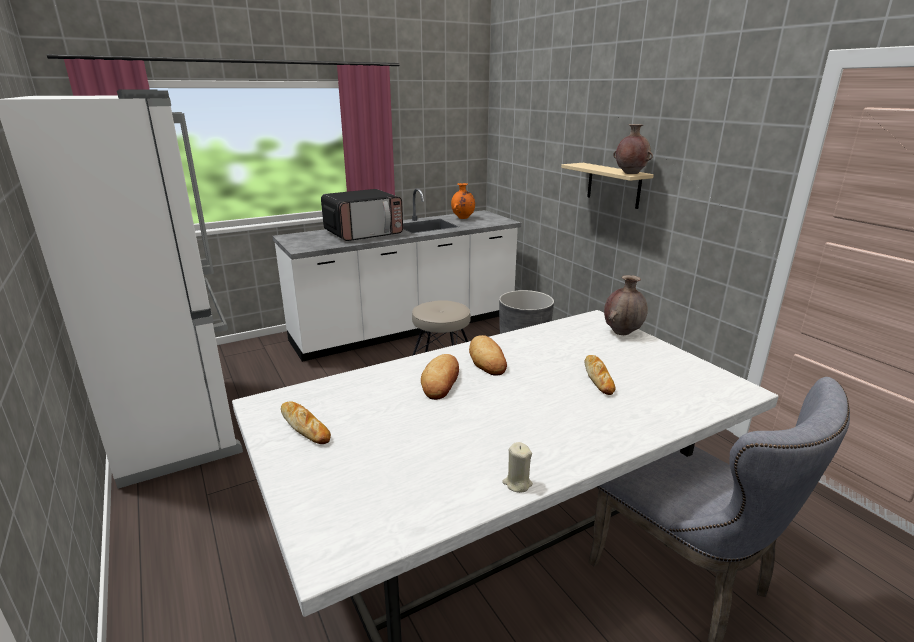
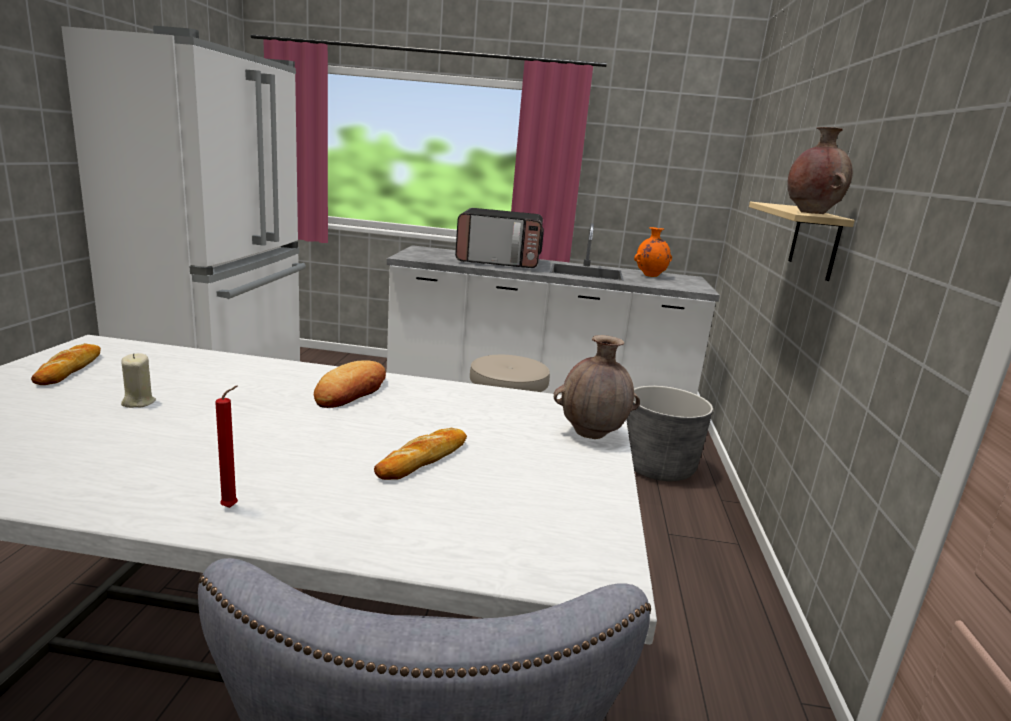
camera: 35 degrees right, 5 degrees down
bread [421,354,459,400] -> none
beige candle [502,442,533,493] -> beige candle moved to [121,353,156,408]
none -> red candle [215,386,238,508]

